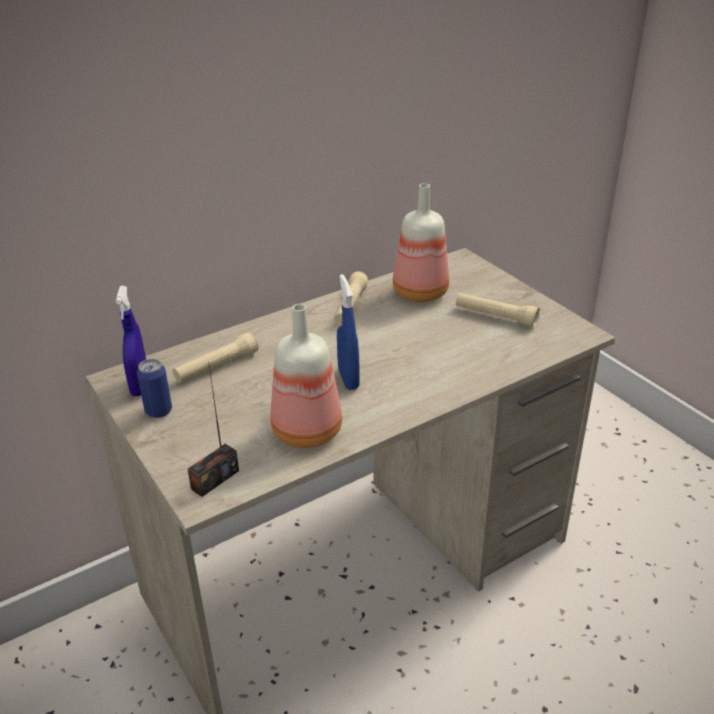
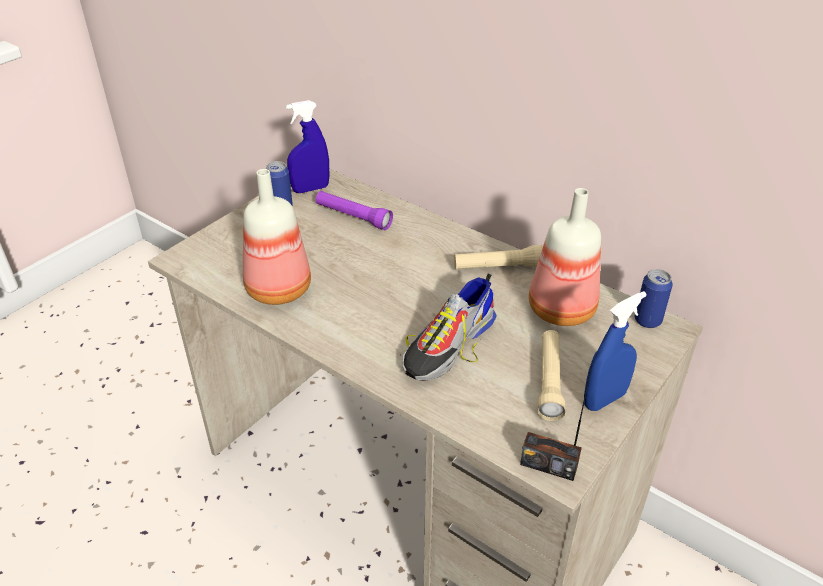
camera: 70 degrees right, 5 degrees up
beige flashlight [172,332,258,383] -> purple flashlight [316,191,393,230]
radio [188,366,239,497] -> radio moved to [520,364,592,481]
blue spray bottle [337,274,360,390] -> blue spray bottle moved to [584,291,647,411]
none -> shoe [402,274,497,381]
none -> can [635,269,673,328]

